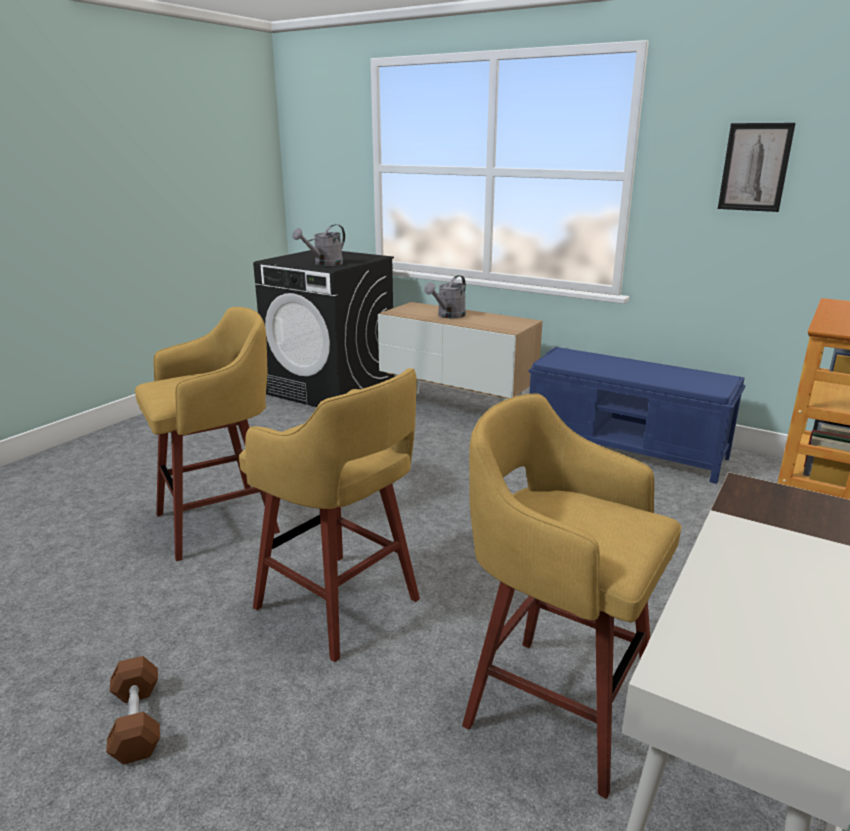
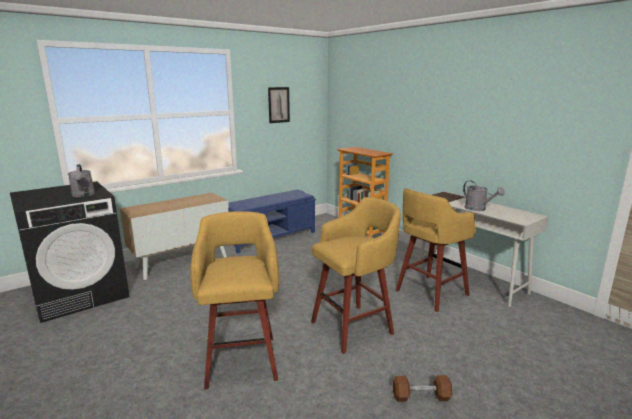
camera: 70 degrees left, 5 degrees down
grey watering can [424,275,466,318] -> grey watering can moved to [463,180,505,211]

